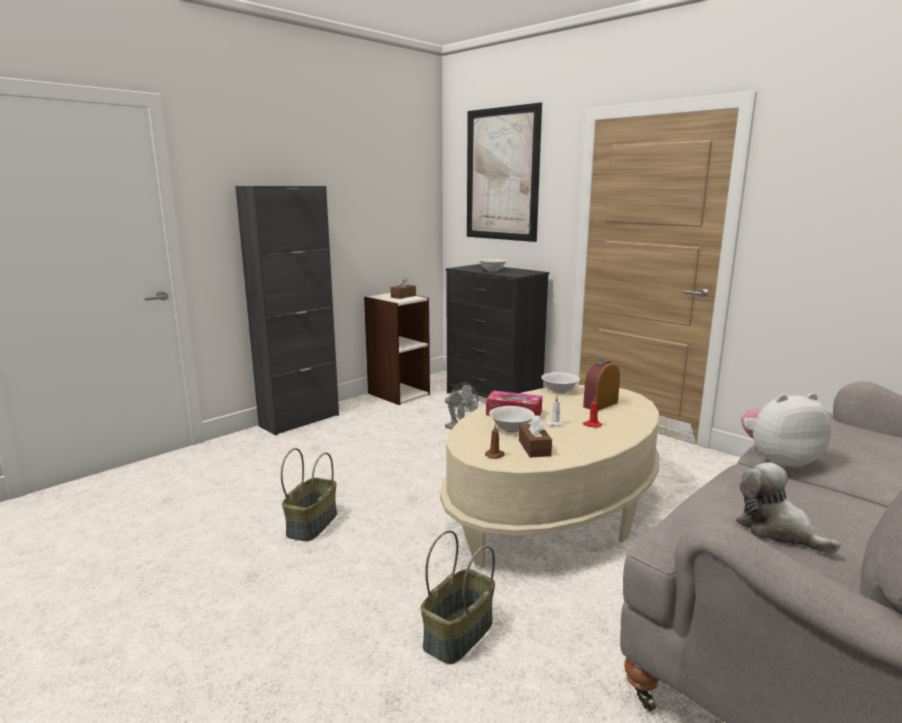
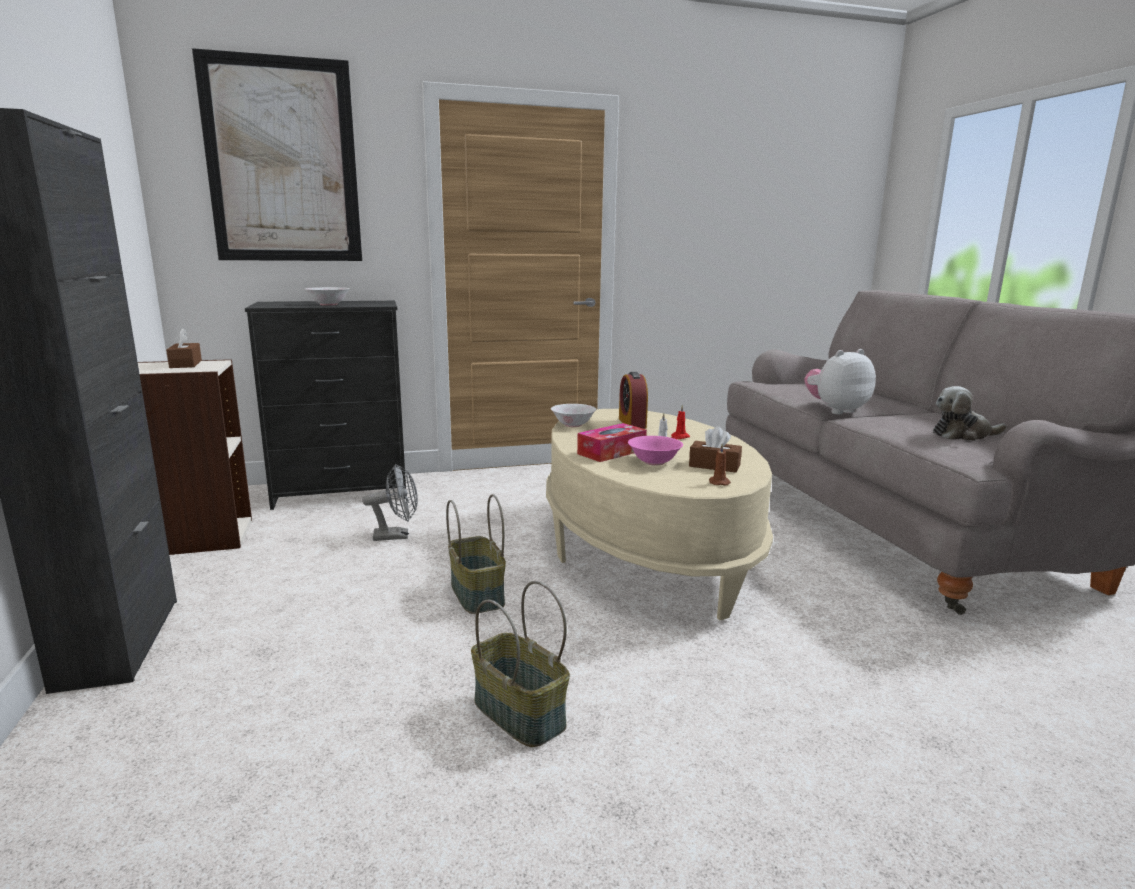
camera: 60 degrees left, 0 degrees up
basket [420,530,495,664] -> basket moved to [446,494,506,614]
white bowl [489,406,535,432] -> pink bowl [628,436,683,466]
plush toy [741,393,832,469] -> plush toy turned 45 degrees clockwise [804,349,876,414]

